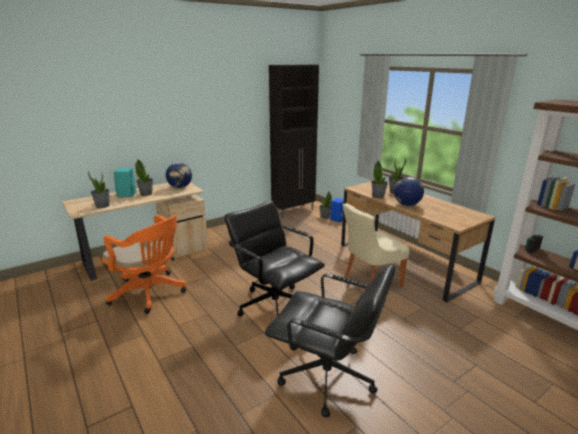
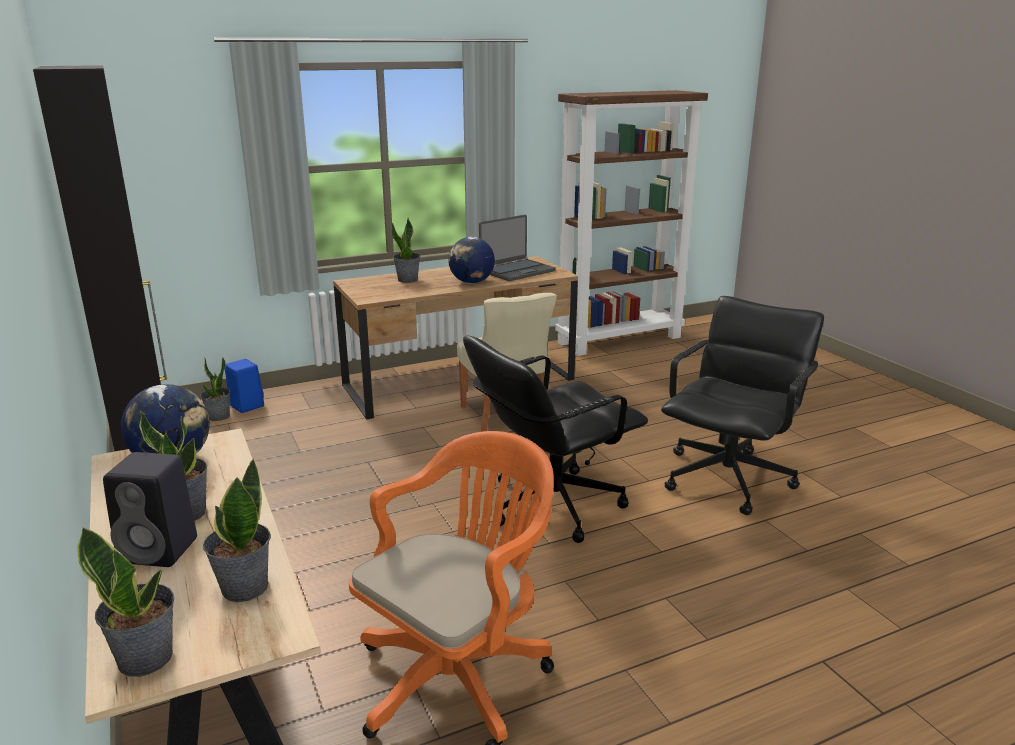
camera: 80 degrees left, 0 degrees up
turquoise speaker [114,168,136,197] -> black speaker [103,452,197,567]
potted plant [371,161,388,198] -> potted plant moved to [77,527,174,677]
none -> laptop [479,215,555,281]

